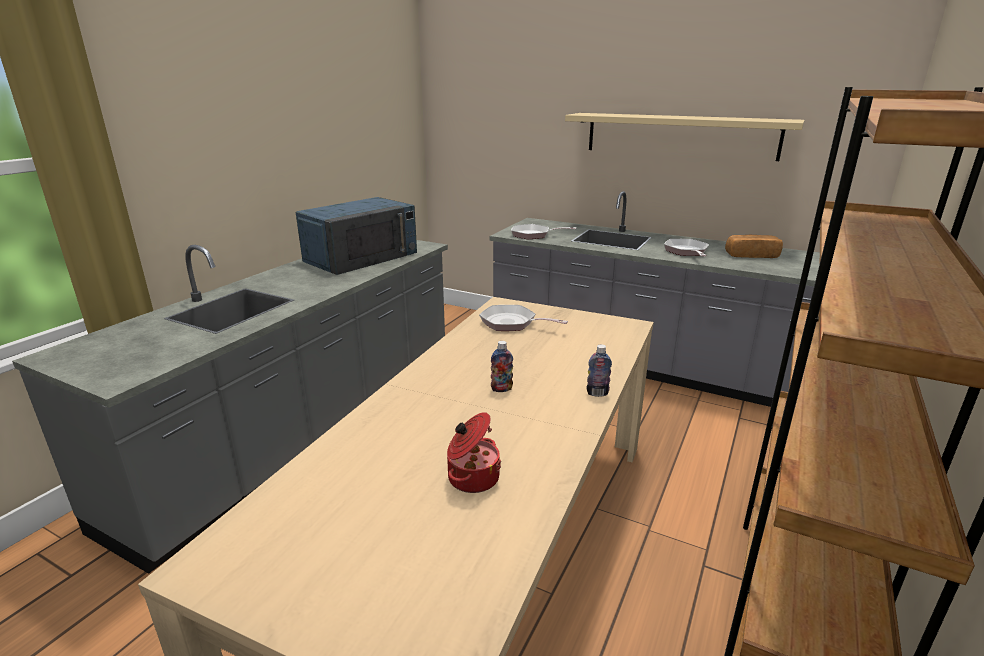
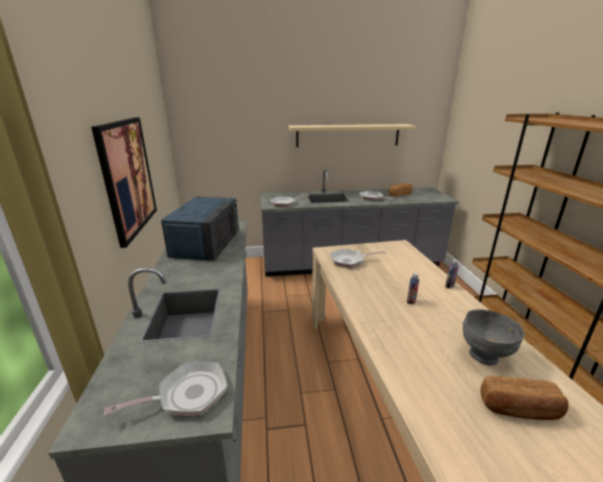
camera: 35 degrees left, 0 degrees up
cooking pot [447,412,501,493] -> grey bowl [463,310,525,365]
none -> picture [91,117,157,248]
none -> frying pan [104,361,228,416]
none -> bread [480,376,568,420]

